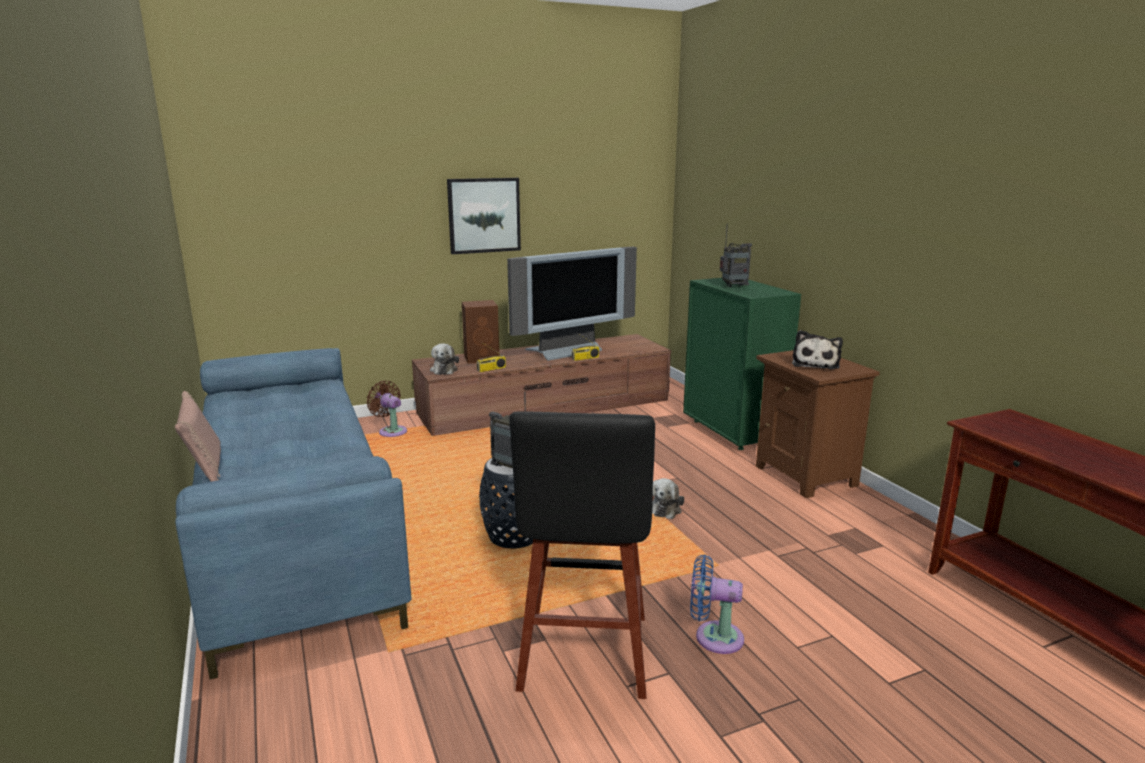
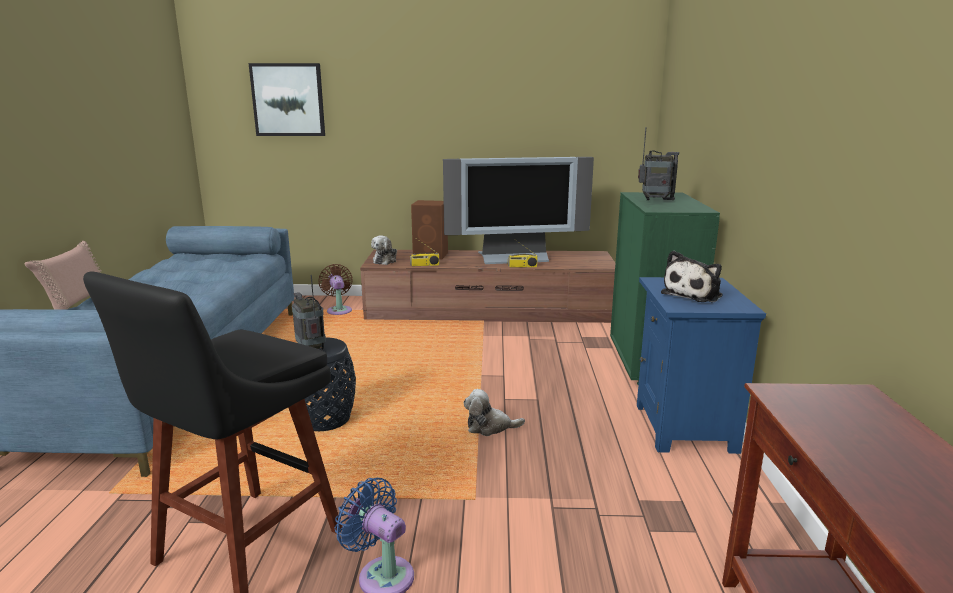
camera: 25 degrees right, 0 degrees up
picture [447,178,521,254] -> picture moved to [249,63,325,136]
plush toy [652,478,684,519] -> plush toy turned 45 degrees clockwise [463,389,525,436]
brown nightstand [756,350,880,498] -> blue nightstand [637,277,766,454]

